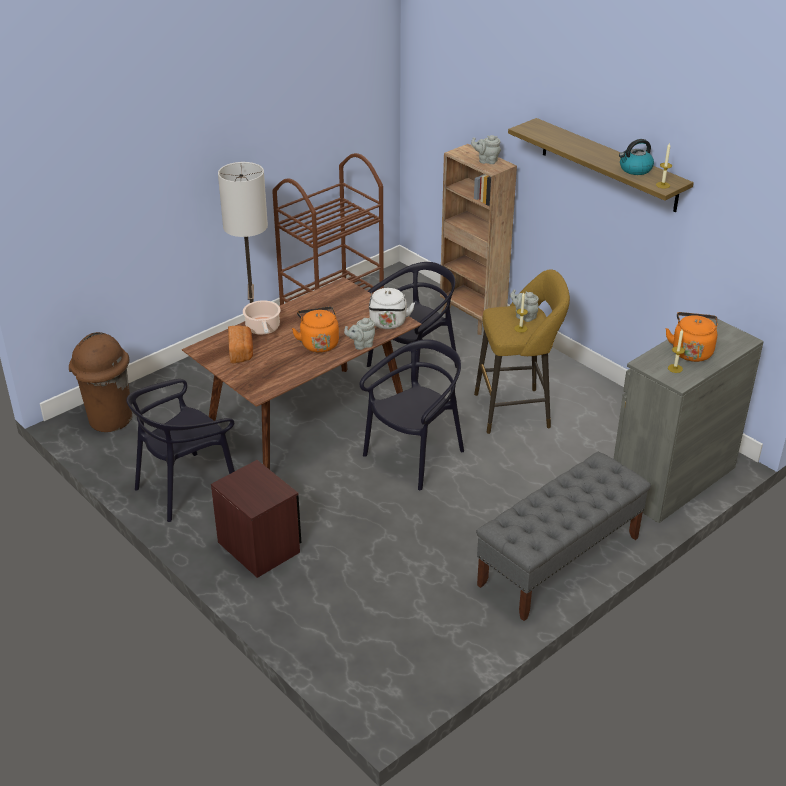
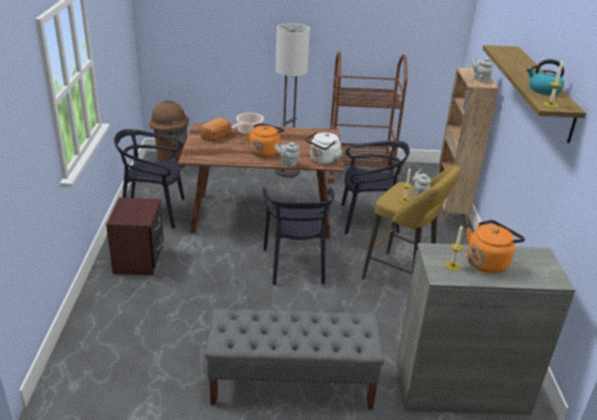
camera: 40 degrees right, 5 degrees down
black chair [359,339,464,490] -> black chair turned 90 degrees clockwise [263,188,335,285]

